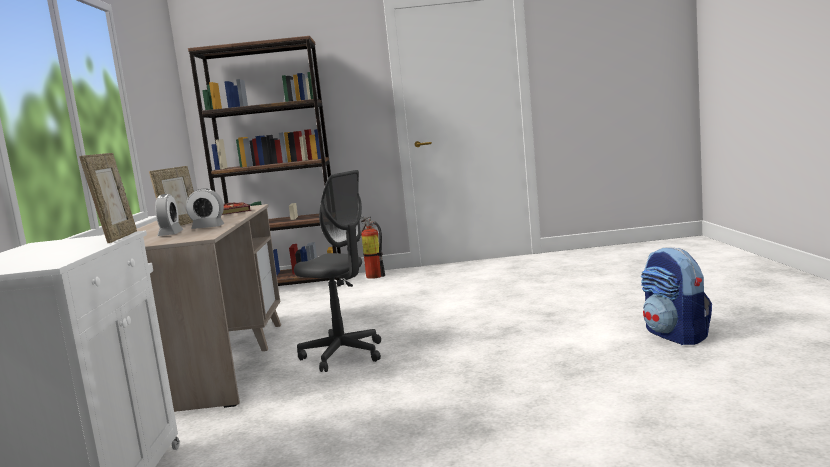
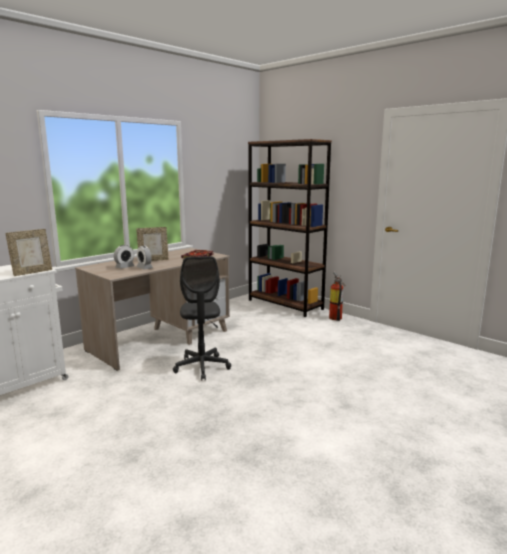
camera: 45 degrees right, 5 degrees up
backpack [641,247,712,345] -> none

